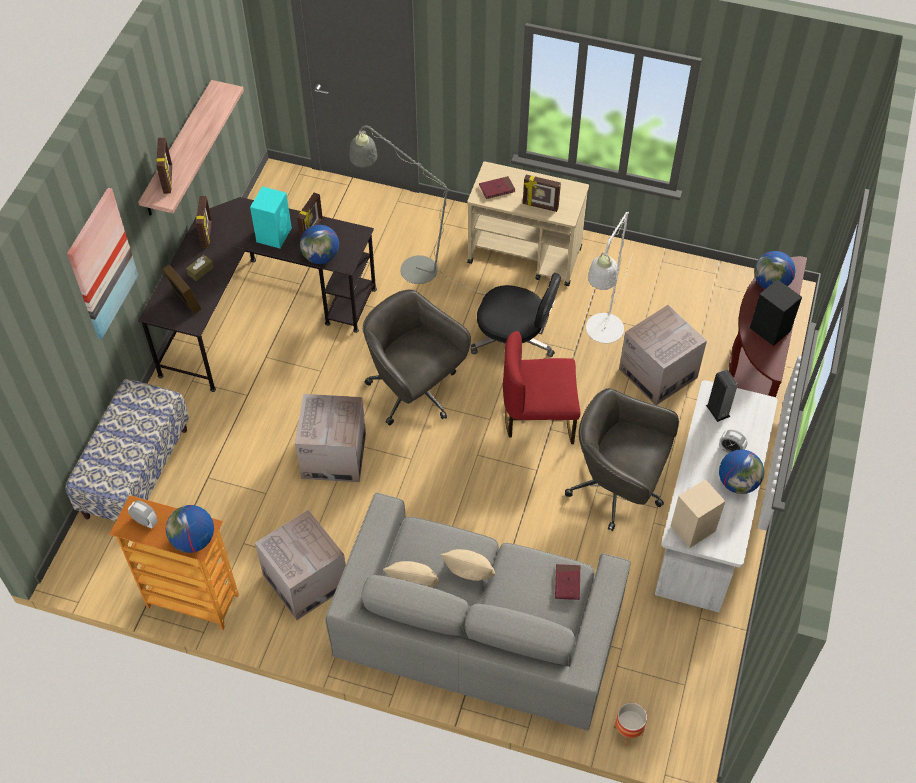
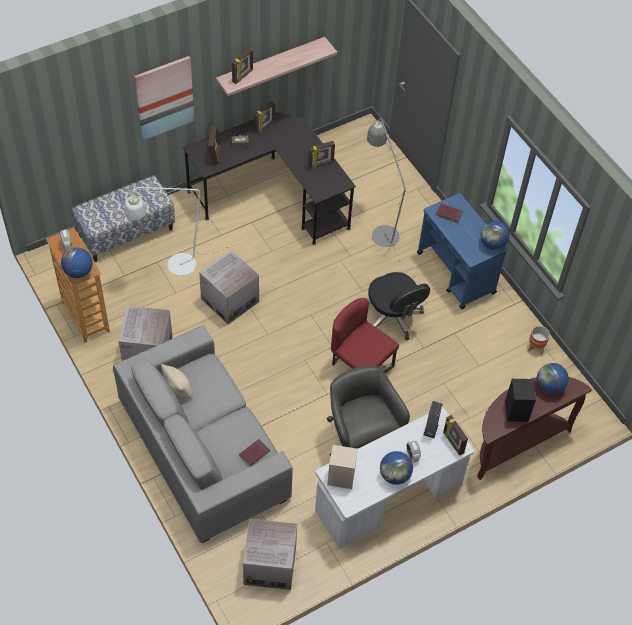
camera: 40 degrees right, 0 degrees up
turquoise speaker [250,186,292,248] -> none
globe [300,225,339,264] -> globe moved to [480,220,510,250]
grey office chair [363,289,471,425] -> none
beige pillow [440,549,496,581] -> none
beige cart [467,161,589,286] -> blue cart [417,193,507,309]
picture frame [523,174,561,212] -> picture frame moved to [443,415,468,456]
white floor lamp [586,212,633,343] -> white floor lamp moved to [124,186,251,276]
planter [614,703,647,745] -> planter moved to [528,326,550,354]
cardboard box [619,305,707,405] -> cardboard box moved to [243,519,297,590]

